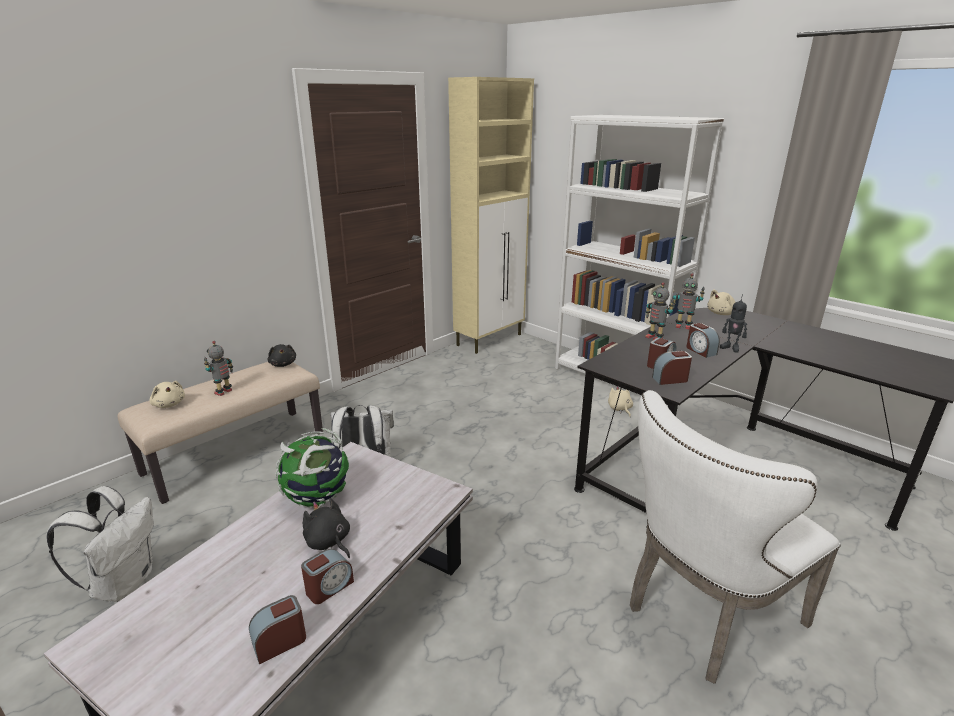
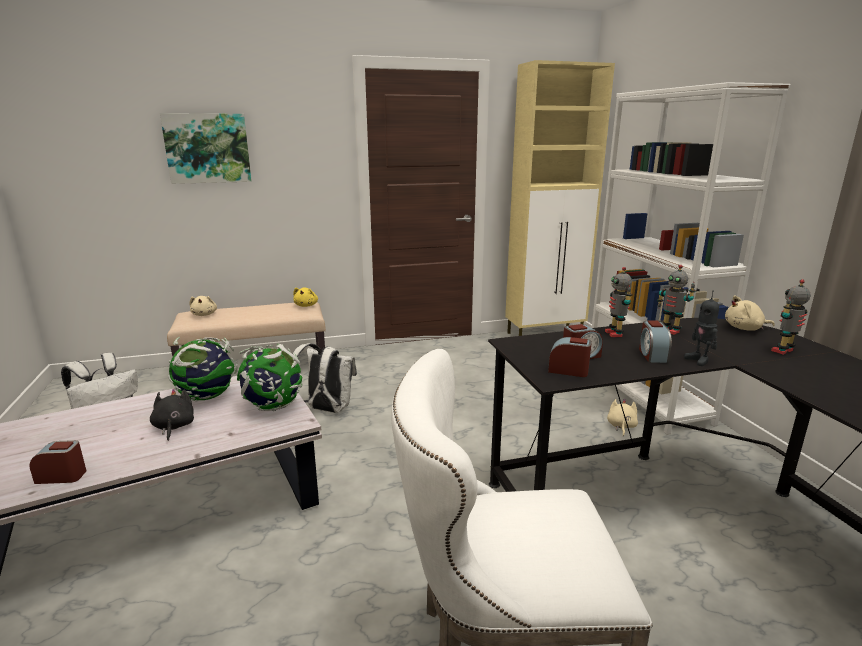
camera: 30 degrees right, 5 degrees down
toy robot [204,341,233,396] -> toy robot moved to [771,279,811,355]
black plush toy [268,344,296,367] -> yellow plush toy [293,287,318,307]
alarm clock [301,549,354,604] -> none
none -> picture [160,113,252,184]
none -> globe [237,344,303,411]

